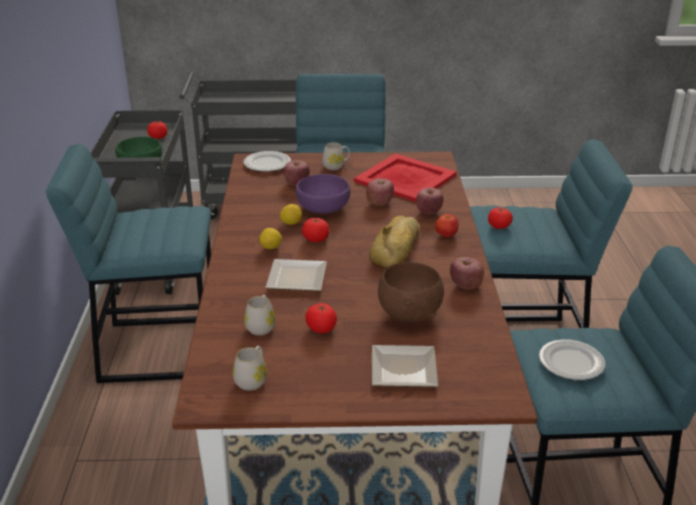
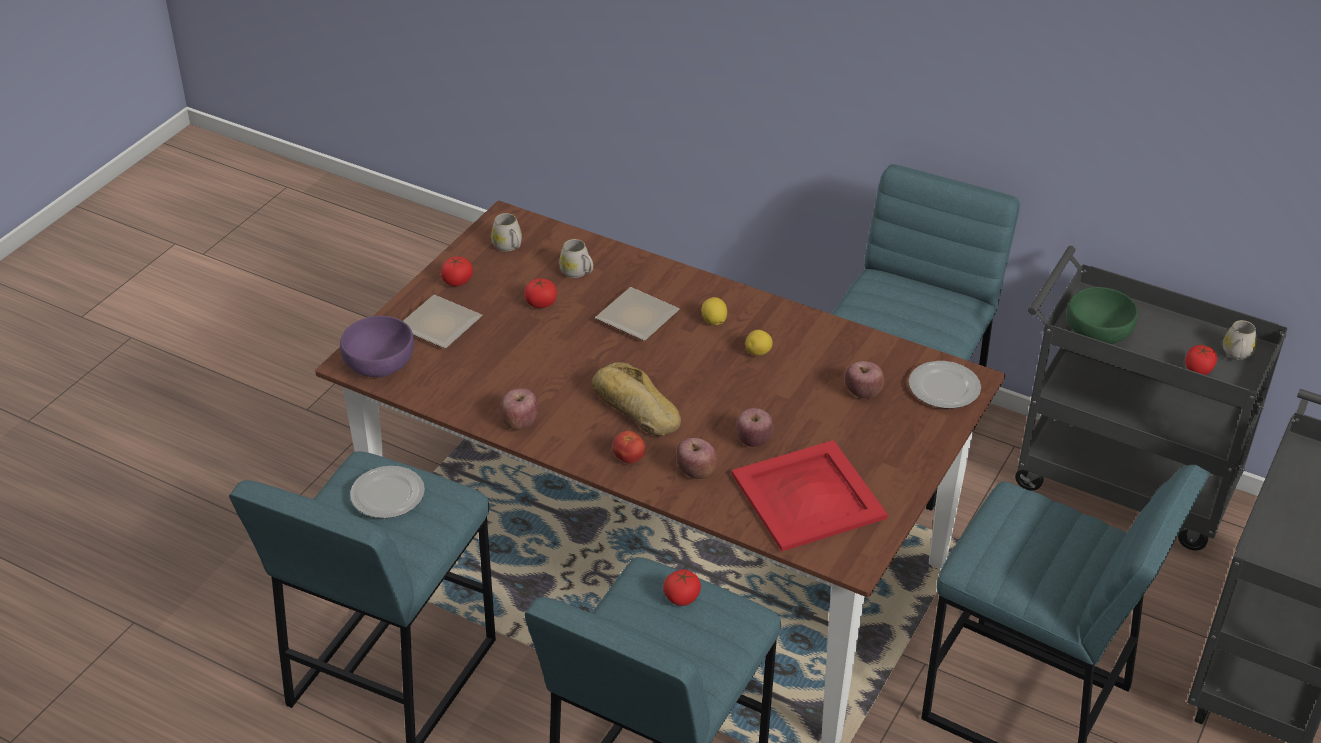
camera: 120 degrees right, 10 degrees up
purple bowl [296,174,350,214] -> purple bowl moved to [340,316,414,378]
tomato [302,218,329,242] -> tomato moved to [441,256,473,286]
white mug [322,143,350,170] -> white mug moved to [1223,320,1256,360]
brown bowl [378,262,444,323] -> none

